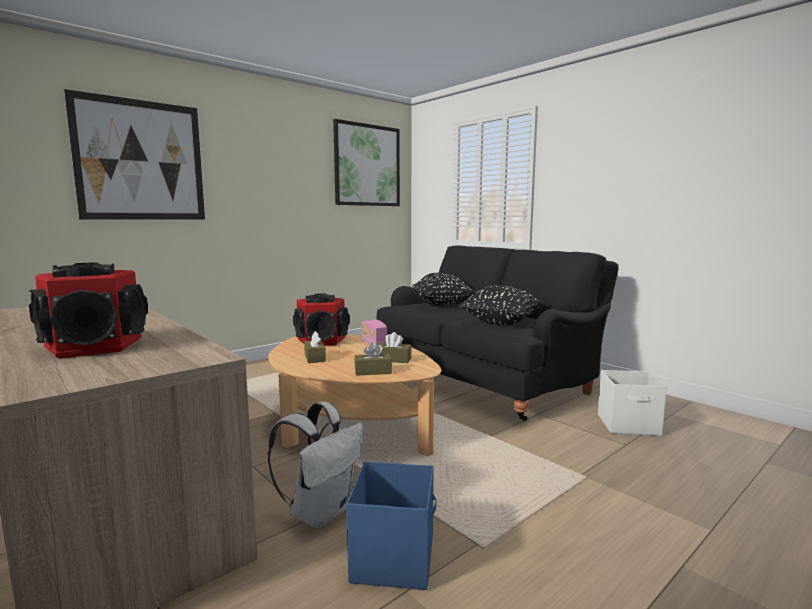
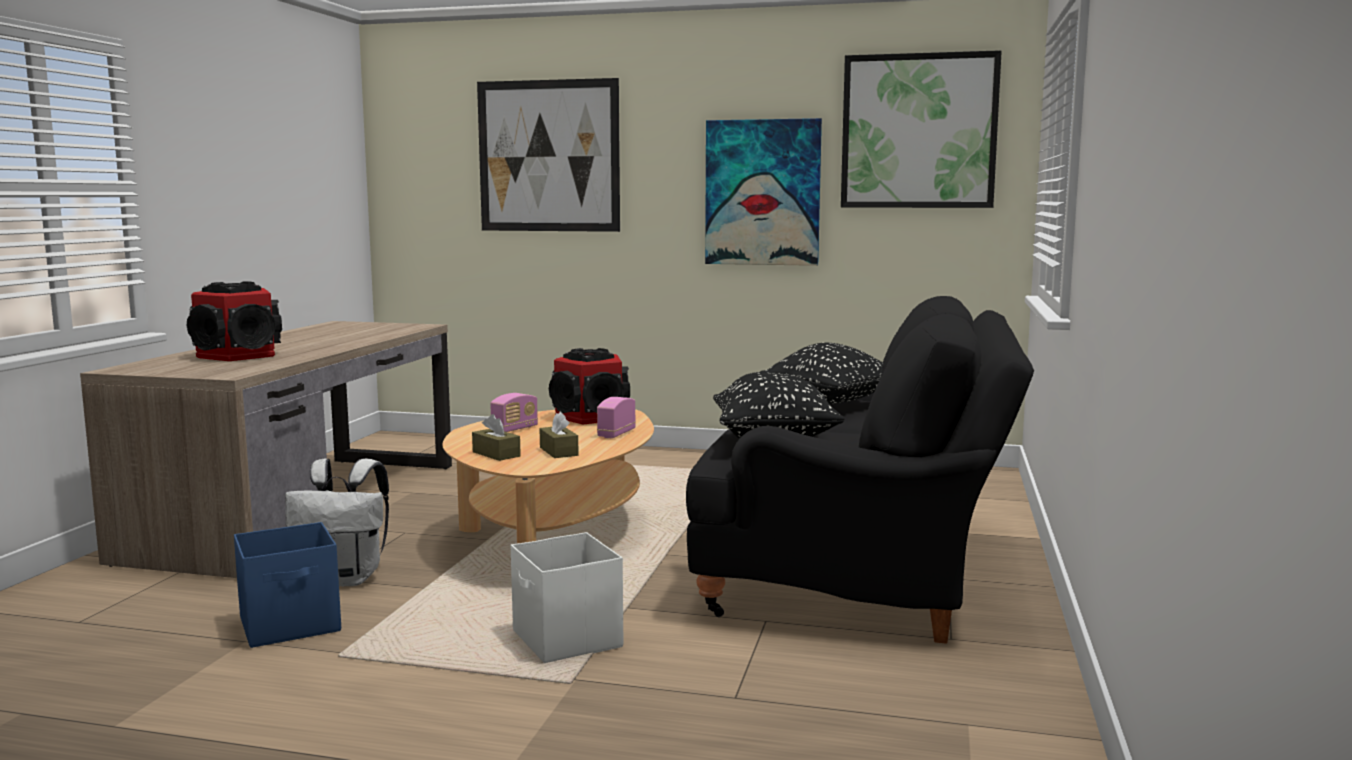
camera: 55 degrees right, 0 degrees up
brown tissue box [304,331,326,363] -> radio [490,393,538,432]
white storage box [598,370,667,436] -> white storage box moved to [511,532,623,663]
none -> picture [705,118,822,266]

